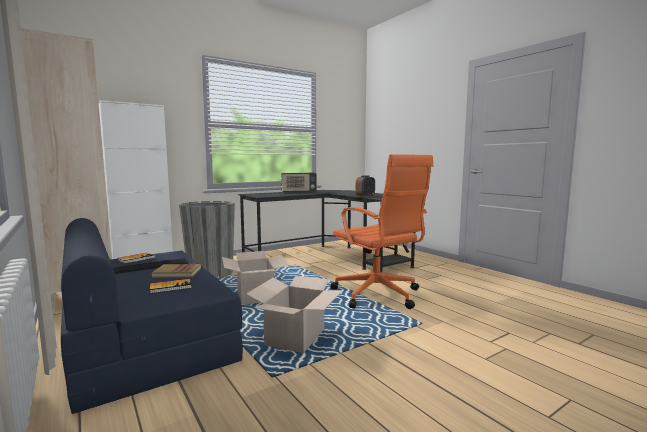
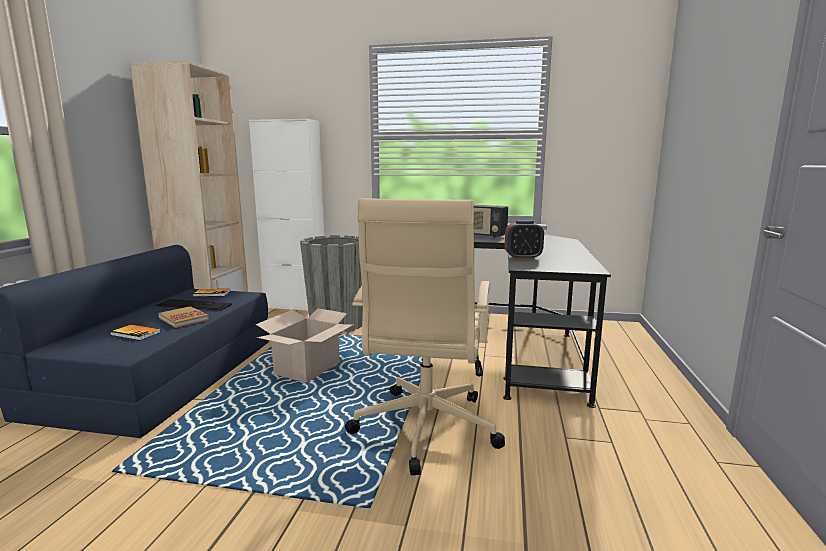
camera: 45 degrees right, 5 degrees up
cardboard box [246,275,343,353] -> none
orange office chair [330,154,433,309] -> beige office chair [345,198,505,475]

